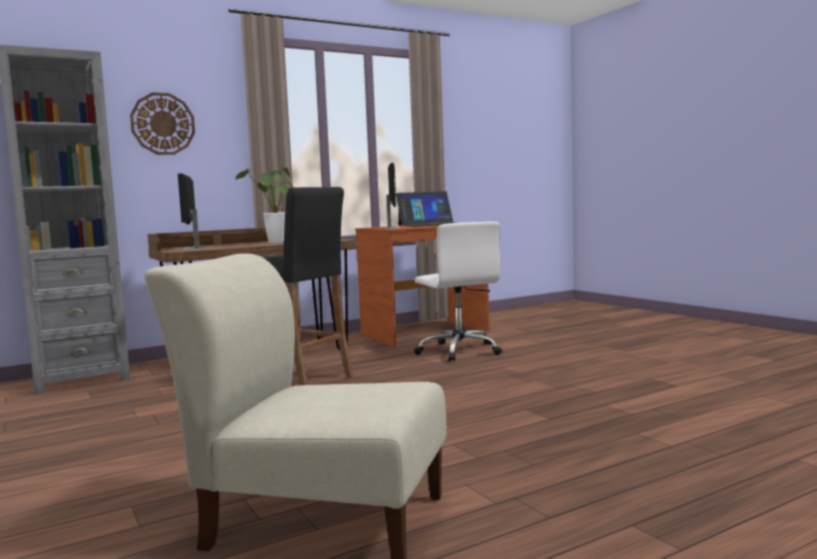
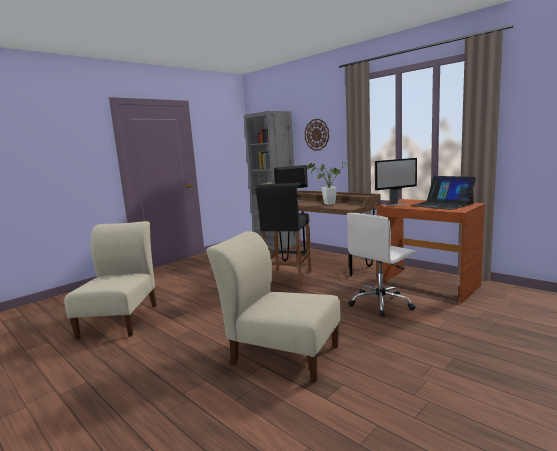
camera: 75 degrees right, 5 degrees up
none -> beige chair [206,231,341,383]

